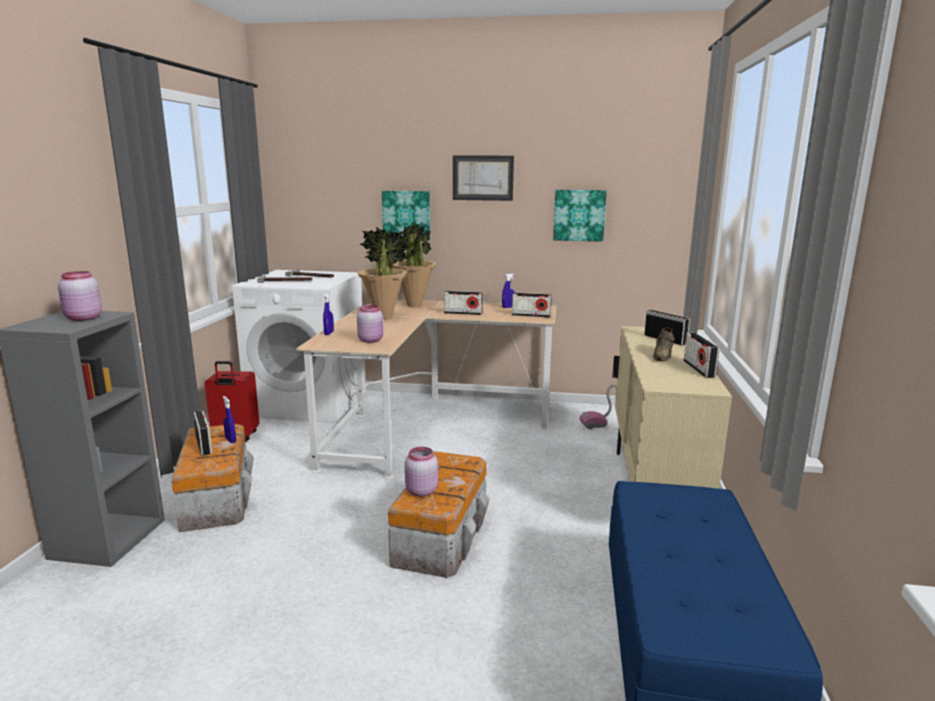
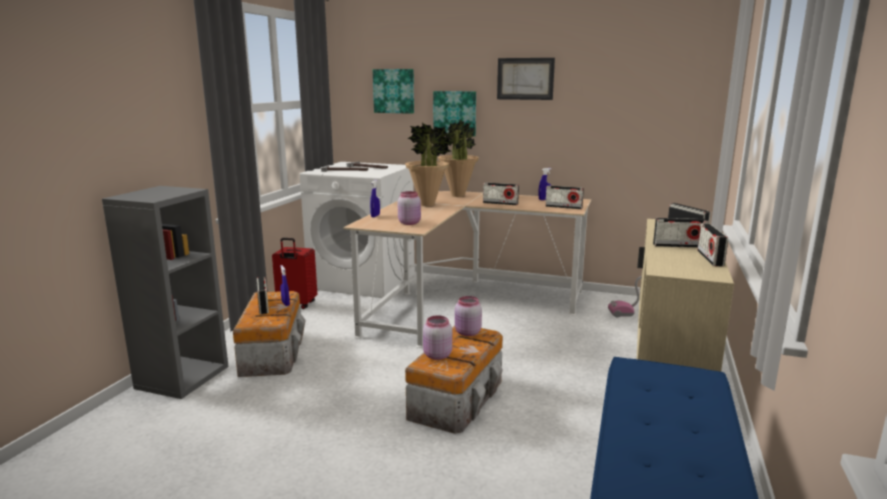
camera: 10 degrees right, 0 degrees up
pink jar [58,271,102,321] -> pink jar moved to [455,296,482,336]
picture [553,190,607,242] -> picture moved to [373,69,414,114]
brown shoe [653,327,675,361] -> radio [653,218,708,248]

